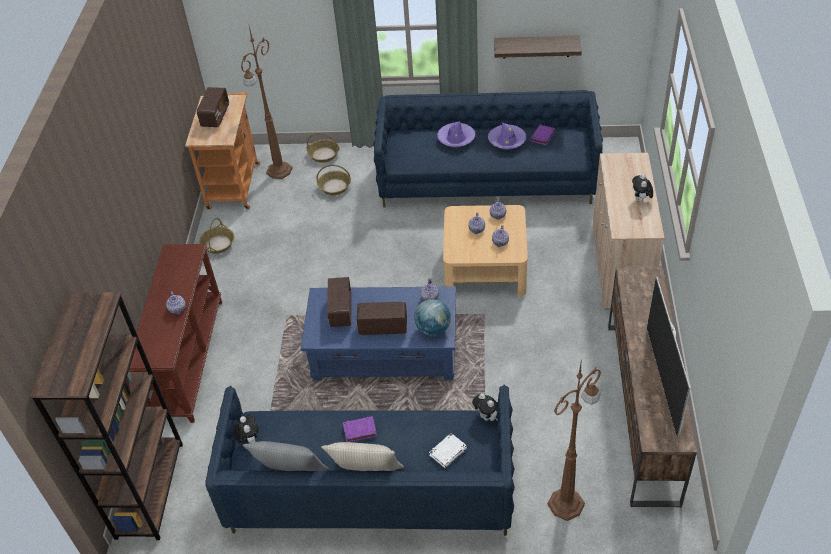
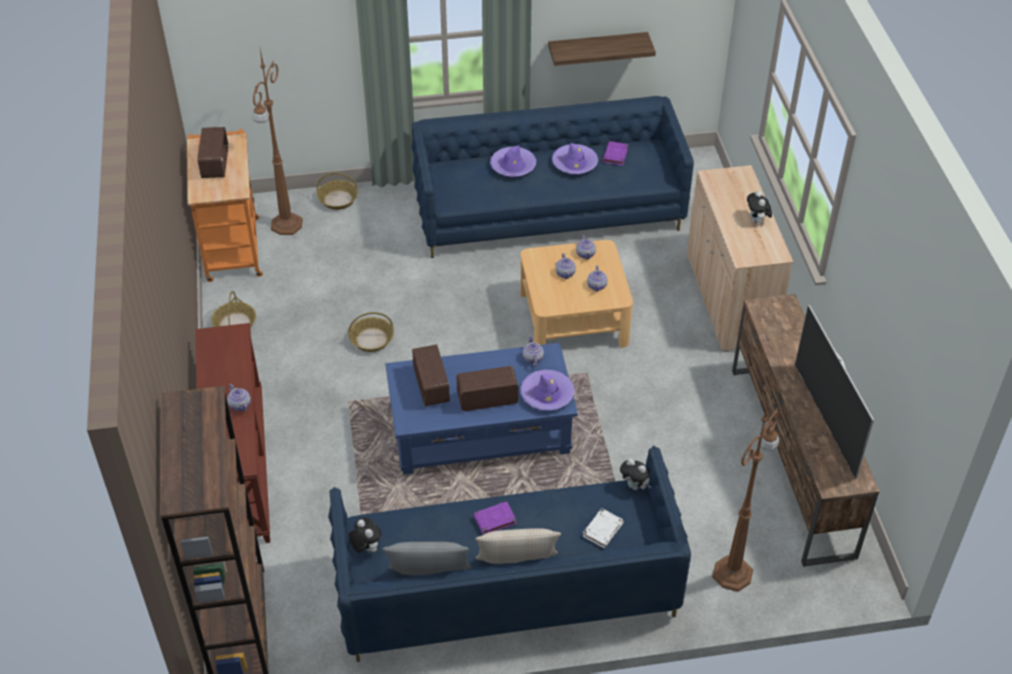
camera: 15 degrees left, 0 degrees up
basket [317,165,351,195] -> basket moved to [348,312,394,352]
globe [414,299,451,336] -> purple hat [520,370,575,410]

